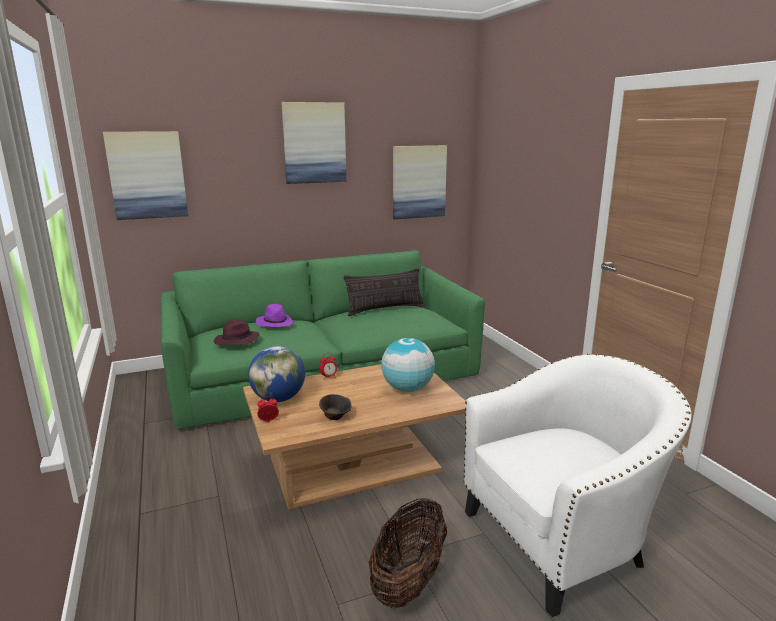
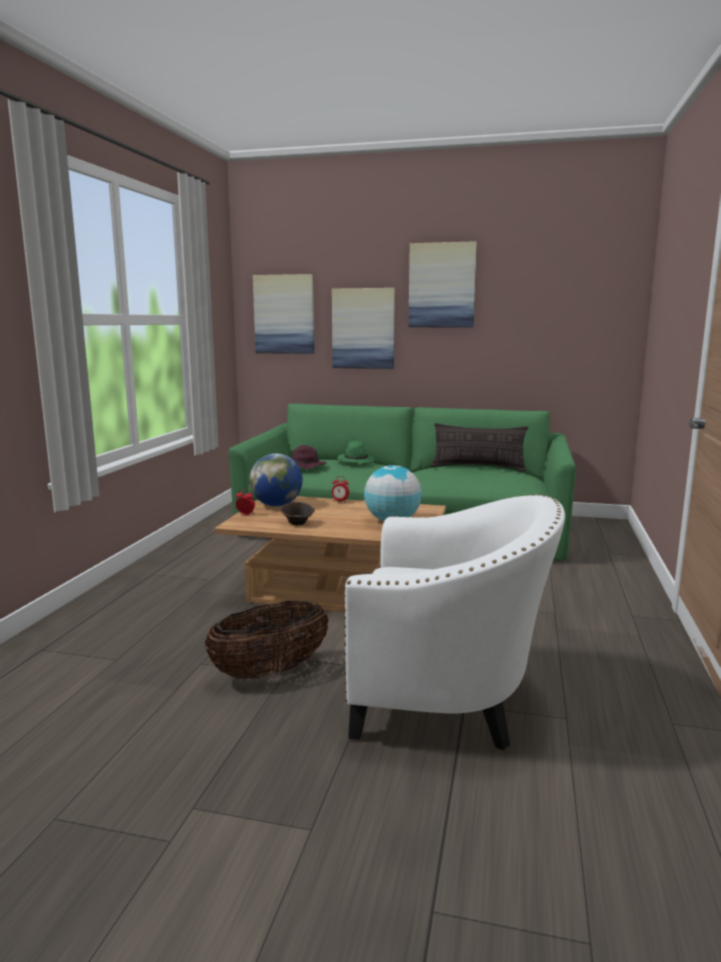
camera: 35 degrees right, 5 degrees down
purple hat [256,304,294,327] -> green hat [337,441,374,463]
picture [393,145,447,219] -> picture moved to [332,288,395,369]

